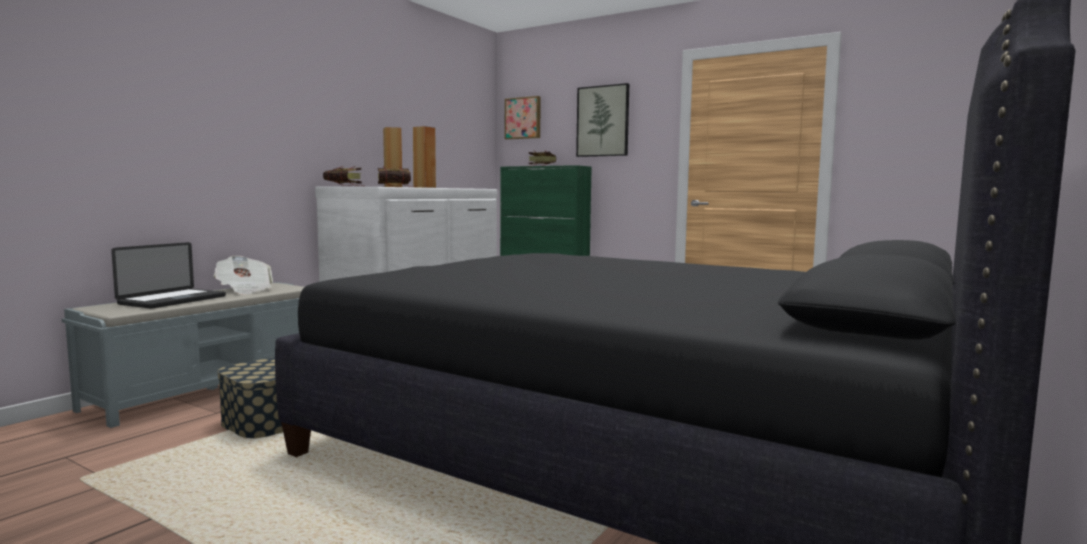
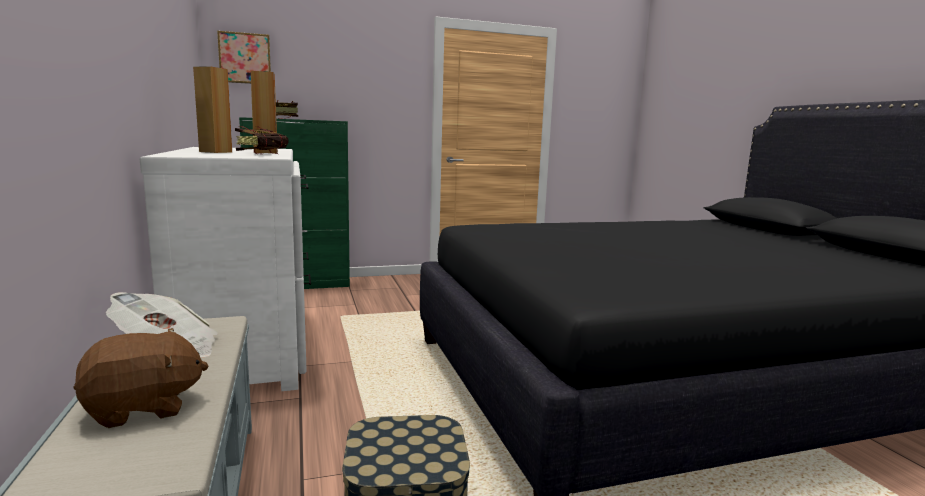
camera: 50 degrees left, 5 degrees up
laptop [111,242,226,309] -> brown plush toy [74,328,209,428]
book [323,166,362,186] -> none
picture [576,83,629,157] -> none

